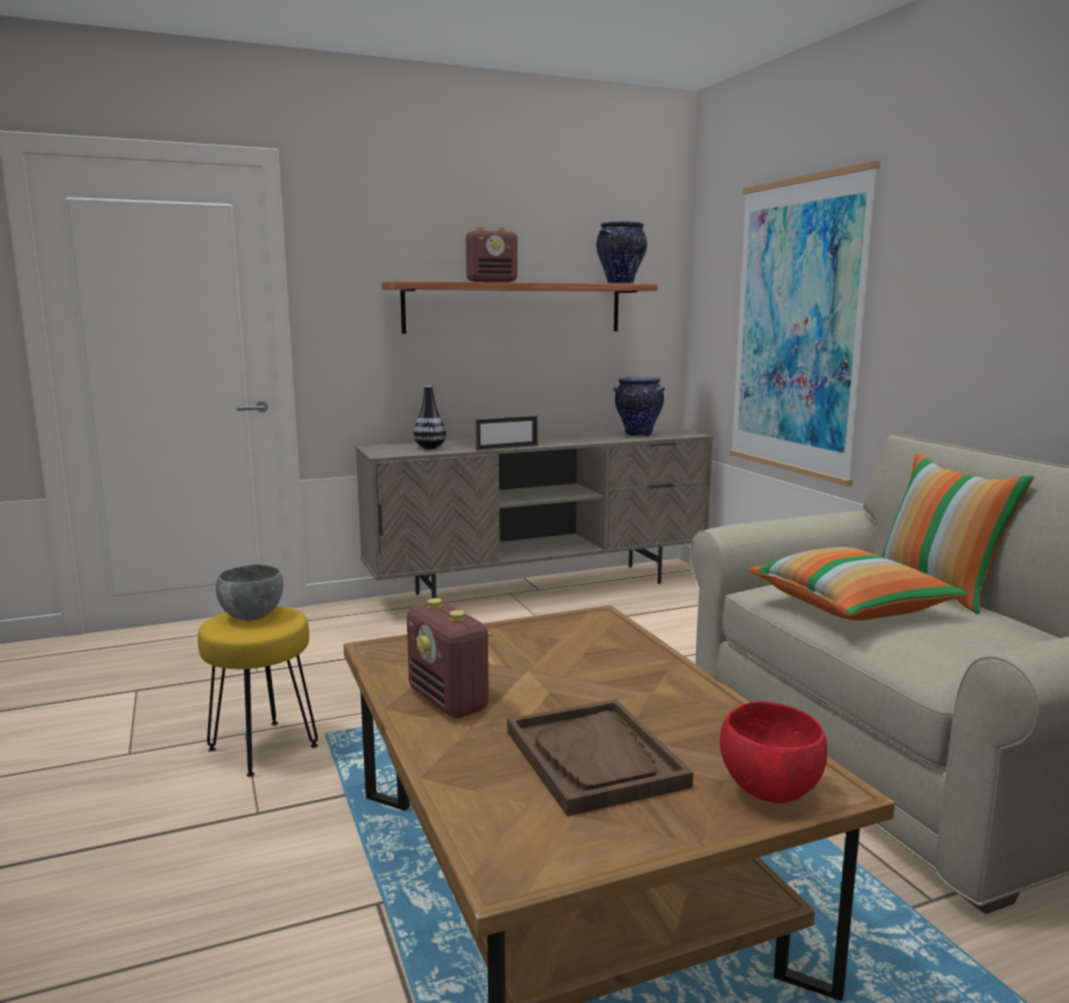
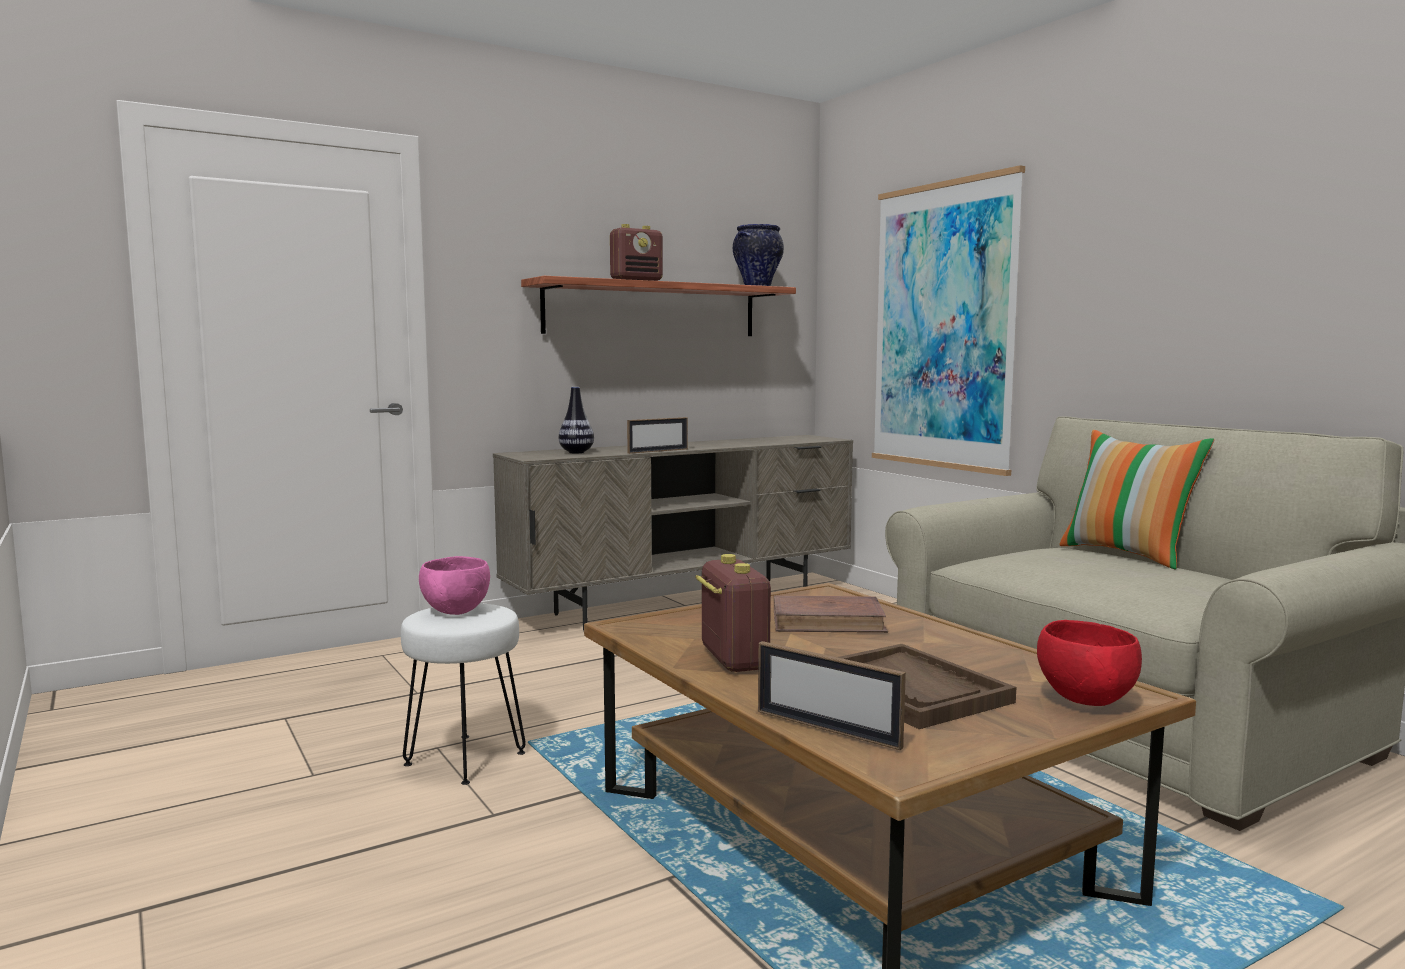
camera: 10 degrees left, 5 degrees down
yellow stool [198,606,318,777] -> white stool [401,603,526,785]
grey bowl [216,564,283,621] -> pink bowl [419,556,490,615]
radio [407,598,493,718] -> radio turned 150 degrees counterclockwise [695,554,771,672]
vase [613,377,665,436] -> none
pillow [749,547,968,620] -> none
none -> picture frame [758,641,906,750]
none -> brown book [774,595,888,633]

